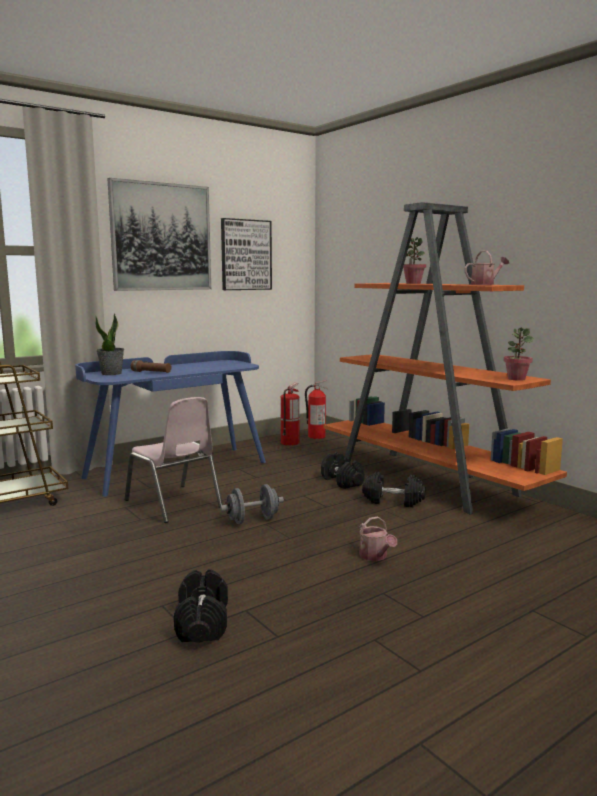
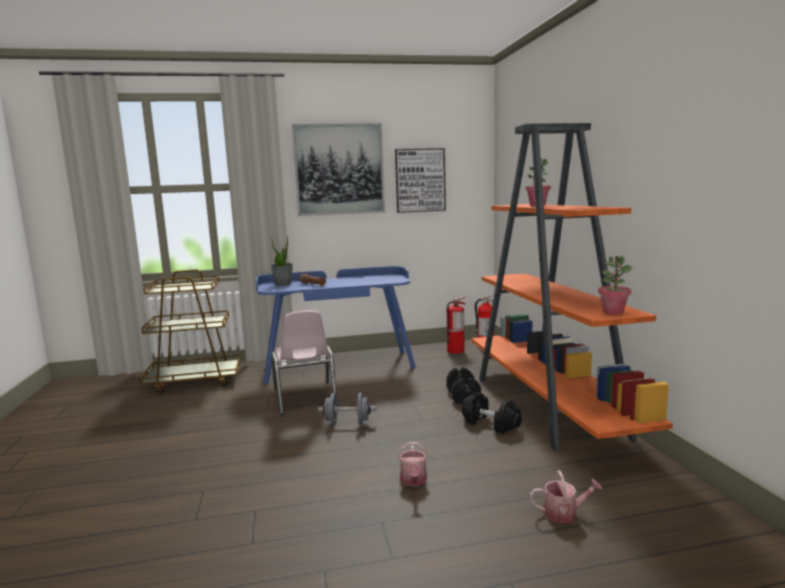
camera: 25 degrees right, 0 degrees up
black dumbbell [174,569,228,643] -> none
watering can [464,250,509,285] -> watering can moved to [530,471,603,523]

